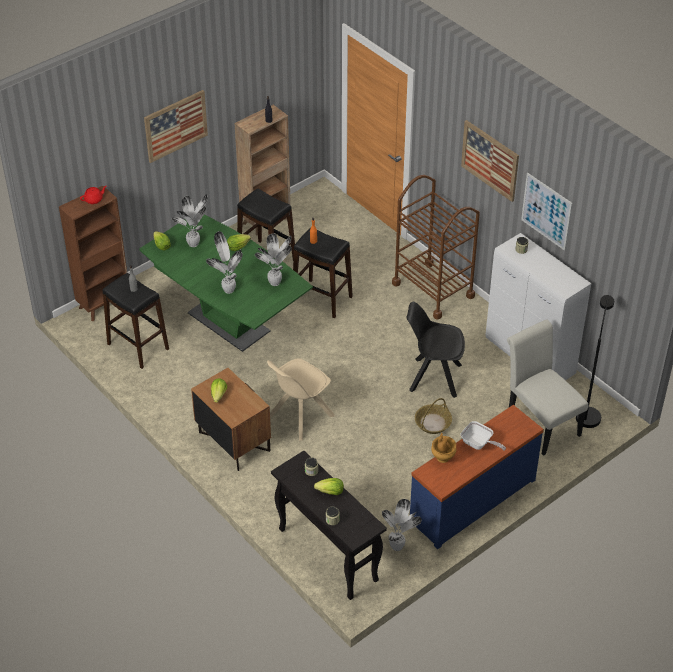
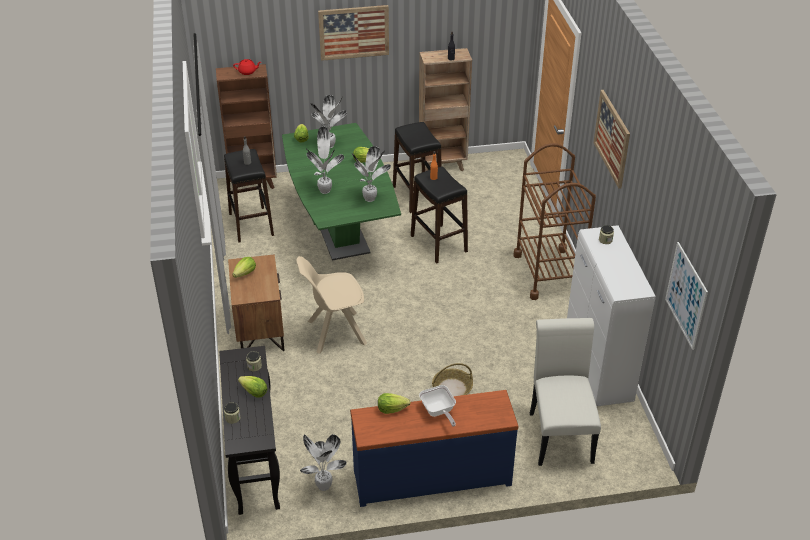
camera: 30 degrees right, 5 degrees down
black chair [406,302,465,398] -> none
brown vase [431,433,456,463] -> lettuce [378,393,411,414]
picture [521,173,573,251] -> picture moved to [665,242,708,350]
black floor lamp [576,295,614,428] -> none

